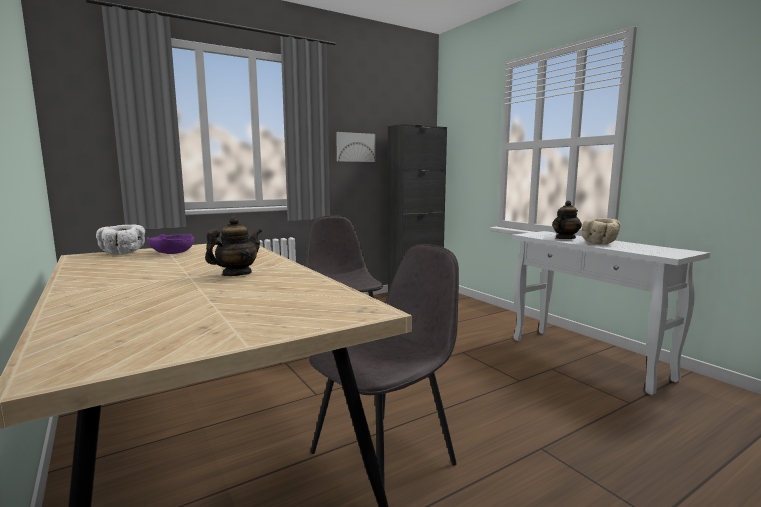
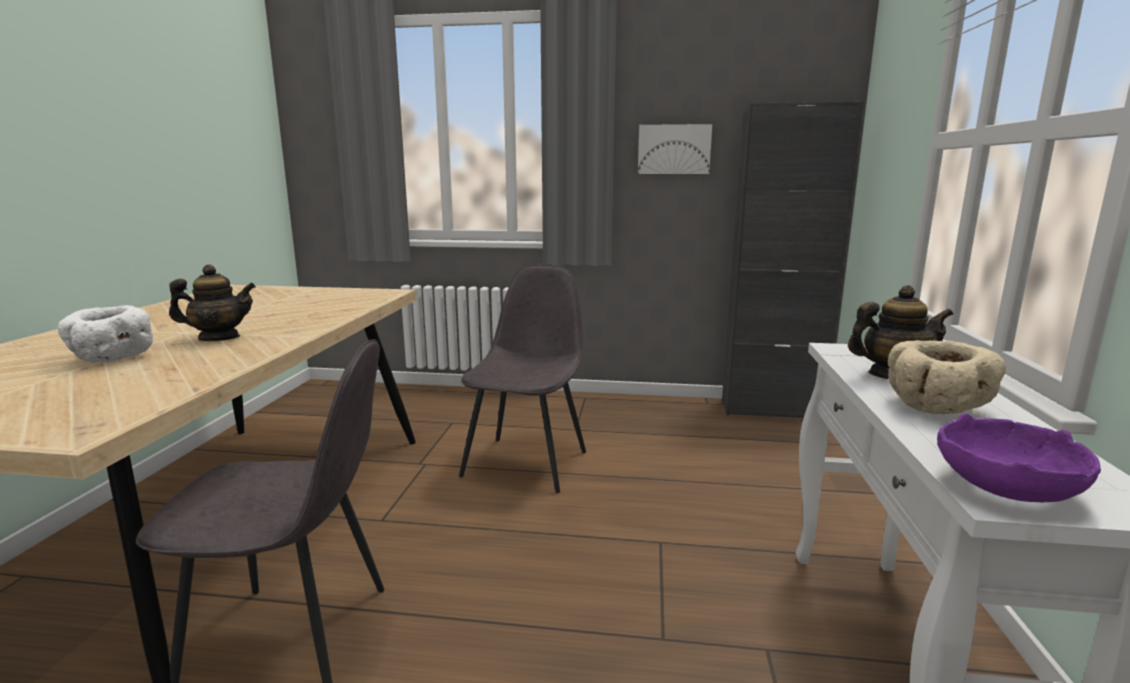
camera: 40 degrees right, 5 degrees up
white bowl [96,224,145,255] -> white bowl moved to [58,305,153,363]
purple bowl [147,233,194,254] -> purple bowl moved to [937,413,1101,502]

